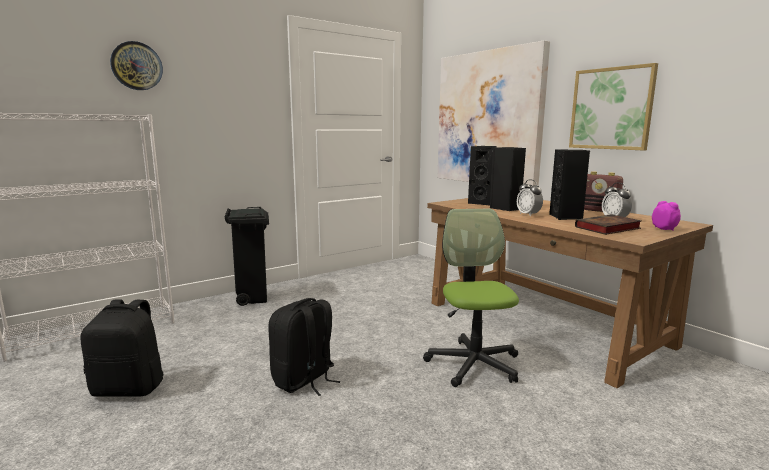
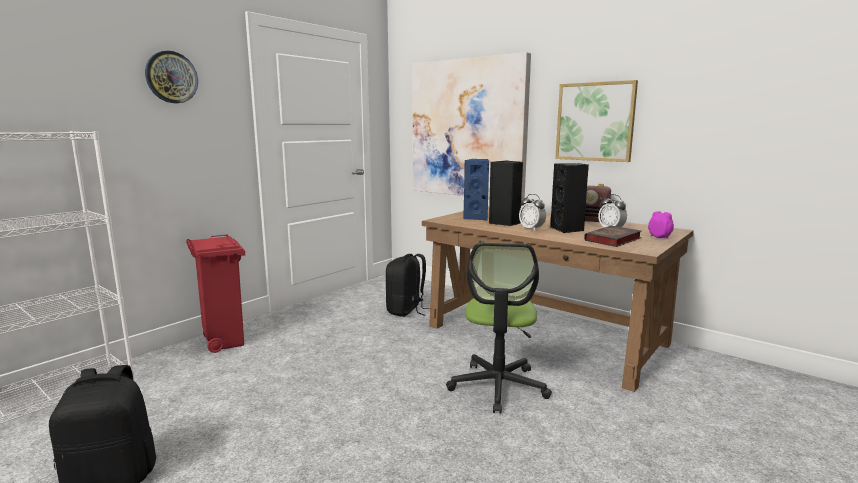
camera: 15 degrees left, 0 degrees up
wall clock [110,41,163,90] -> wall clock moved to [145,51,198,103]
black trash can [225,207,269,306] -> red trash can [186,234,245,353]
black backpack [268,298,341,396] -> black backpack moved to [386,254,430,317]
office chair [423,209,519,387] -> office chair turned 150 degrees counterclockwise [446,243,552,414]
black speaker [468,146,497,205] -> blue speaker [463,159,489,220]

